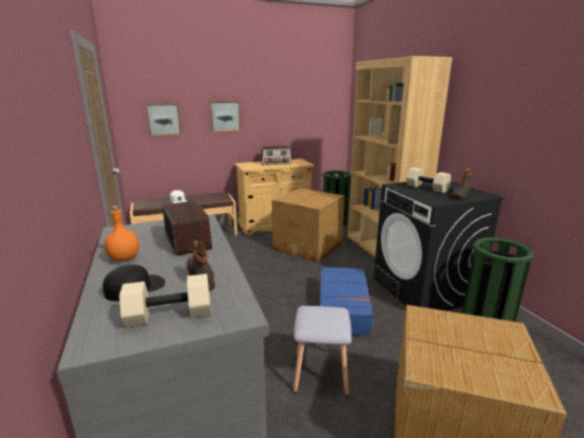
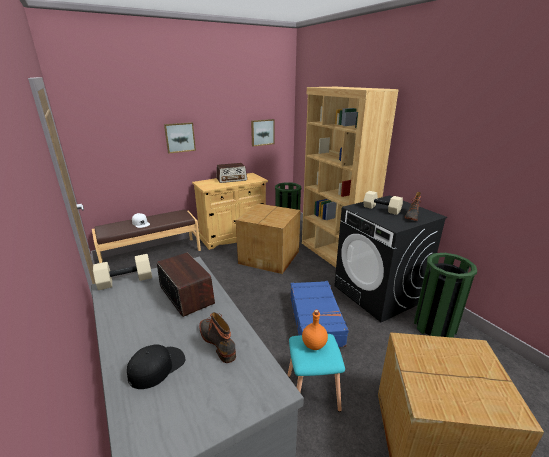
camera: 10 degrees left, 5 degrees up
orange bottle [104,206,139,262] -> orange bottle moved to [302,310,328,350]
beige dumbbell [119,274,211,327] -> beige dumbbell moved to [93,254,152,290]
picture [146,104,181,136] -> picture moved to [251,119,274,147]
grey stool [293,306,351,396] -> turquoise stool [287,334,345,412]

